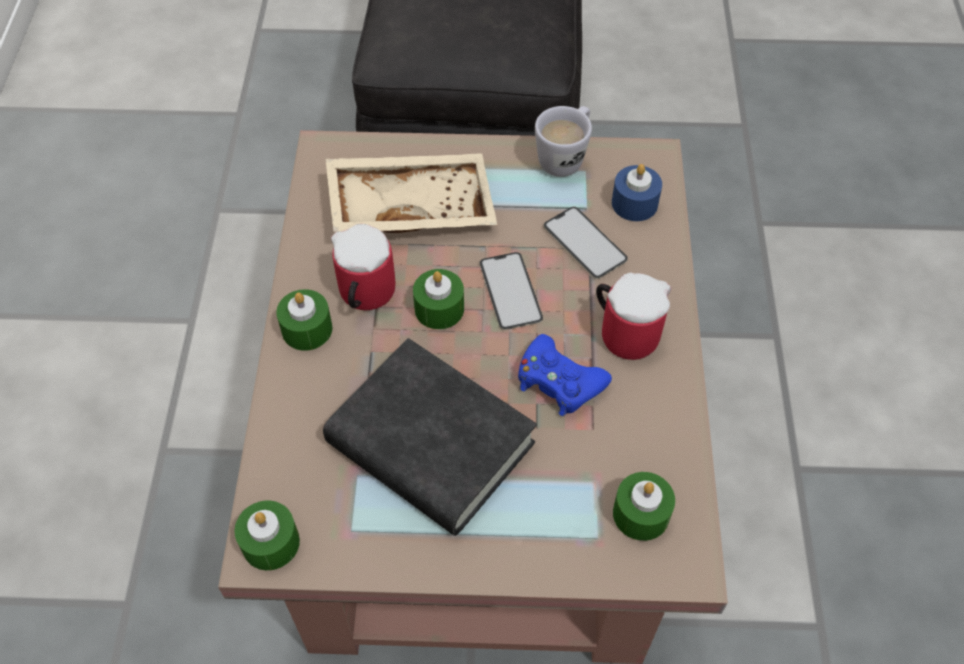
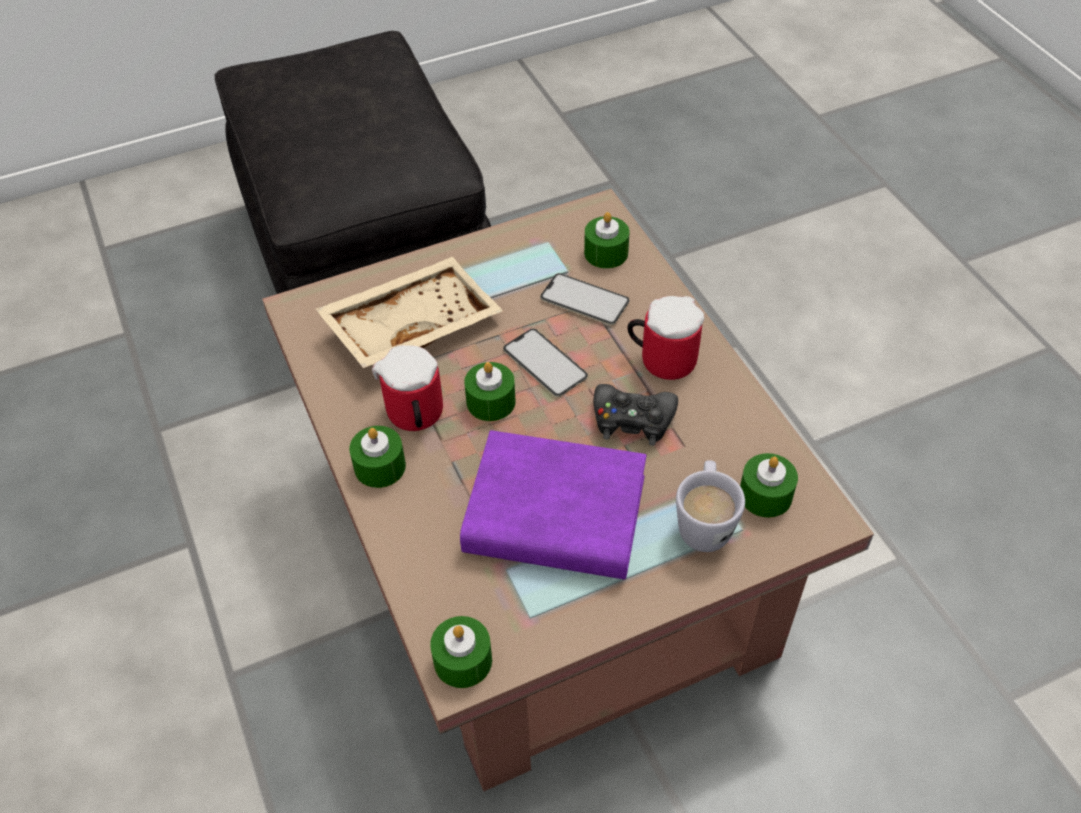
camera: 25 degrees left, 5 degrees down
black book [323,338,537,536] -> purple book [460,430,647,580]
blue game controller [518,334,612,416] -> black game controller [594,384,678,446]
white mug [535,106,592,177] -> white mug moved to [676,460,745,552]
blue candle [612,164,662,221] -> green candle [584,212,629,268]

